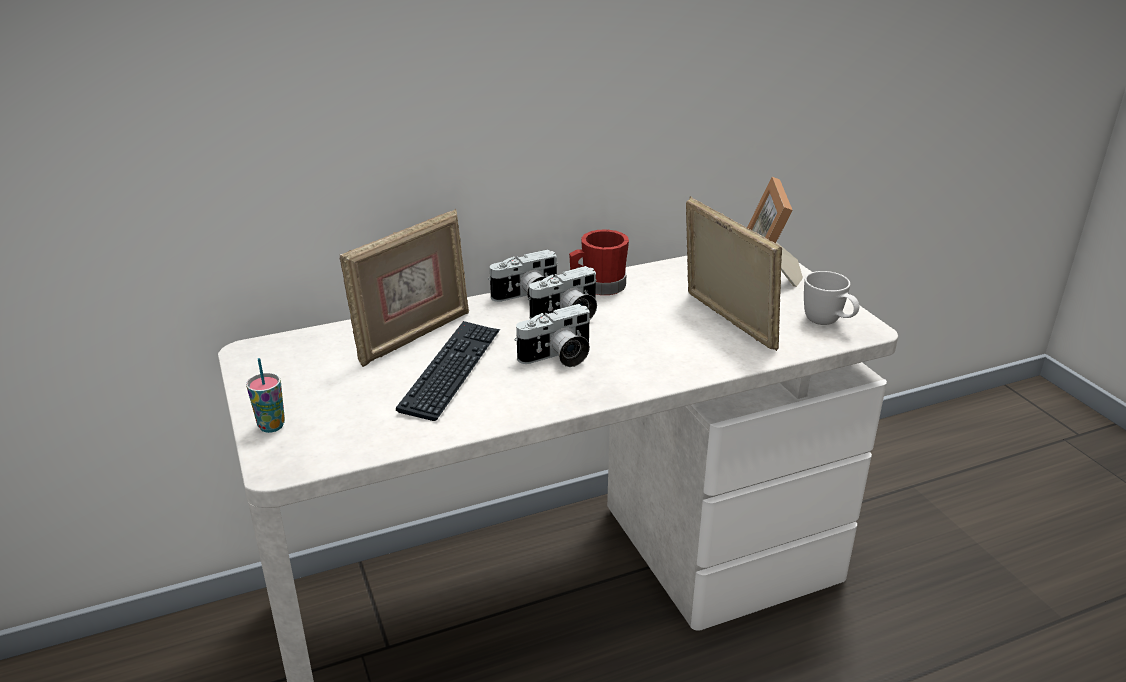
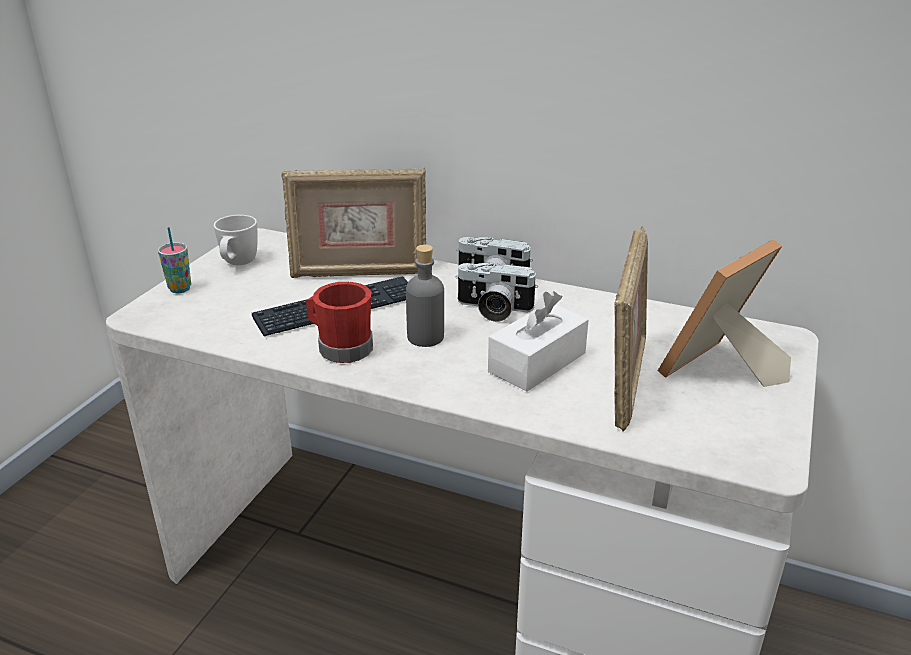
camera: 45 degrees right, 0 degrees up
camera [515,304,591,367] -> grey bottle [406,244,444,347]
red mug [569,230,629,295] -> red mug moved to [306,282,373,363]
white mug [804,271,859,325] -> white mug moved to [214,215,258,265]
none -> white tissue box [488,291,589,392]

